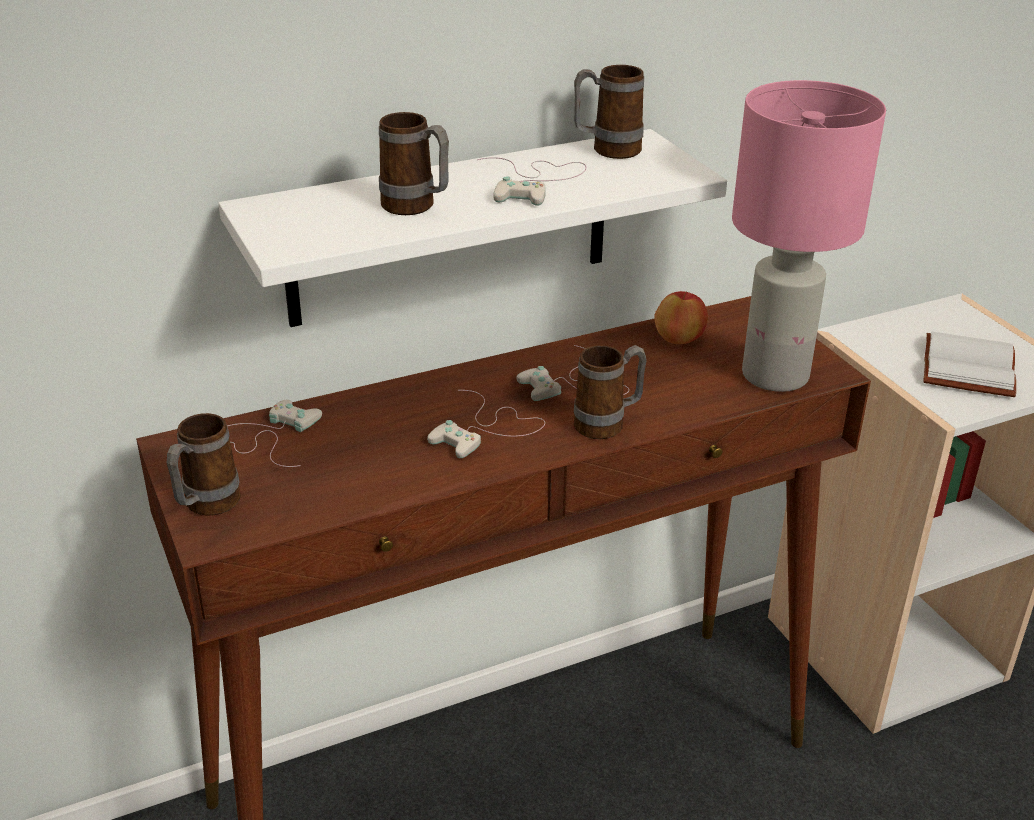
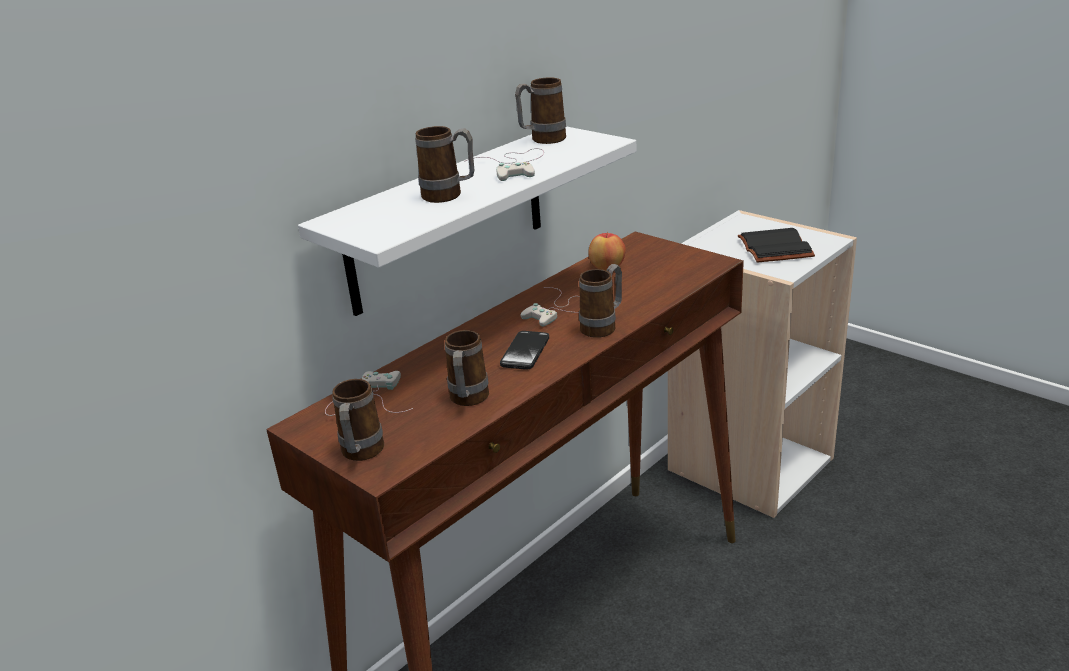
camera: 20 degrees left, 5 degrees down
white game controller [427,390,545,458] -> phone [500,331,549,370]
pink table lamp [732,80,886,392] -> none
white book [923,331,1016,397] -> black book [738,228,815,263]
none -> mug [445,330,489,406]

